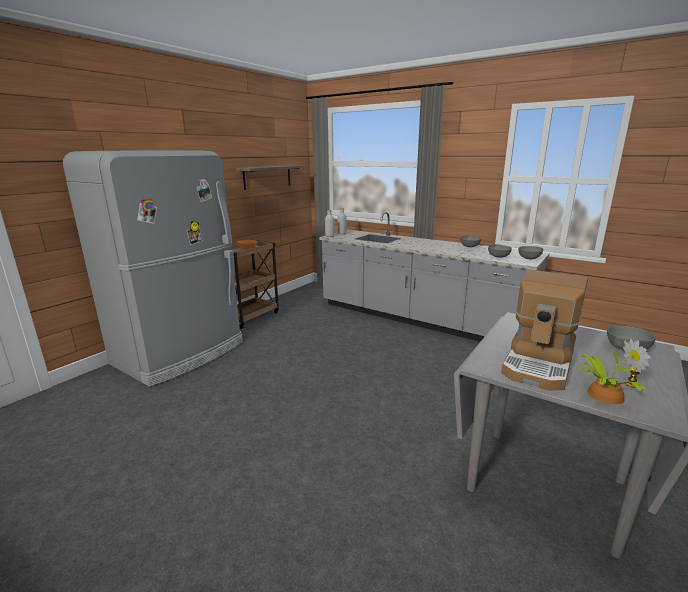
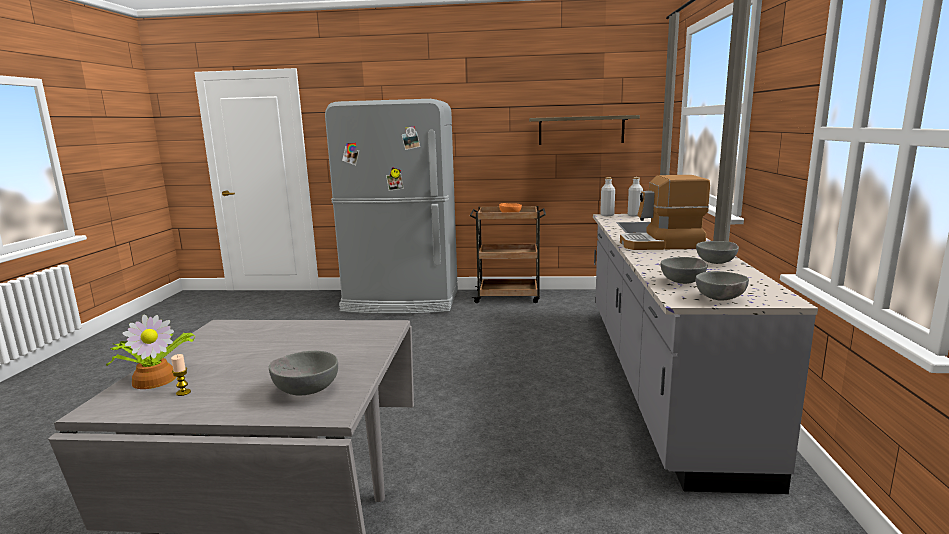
camera: 60 degrees right, 5 degrees down
coffee machine [501,270,588,391] -> coffee machine moved to [620,175,710,250]

